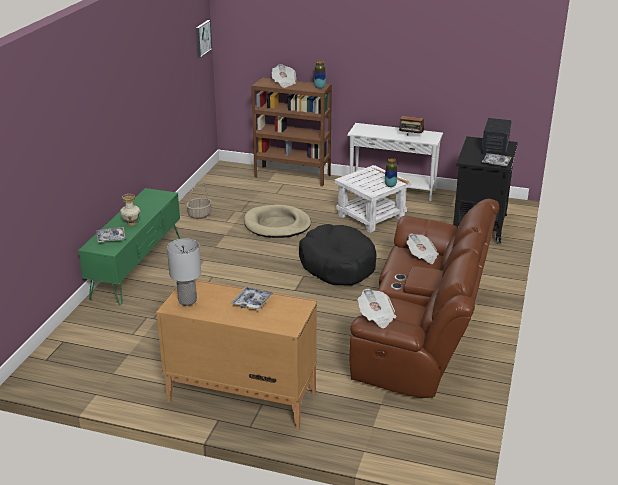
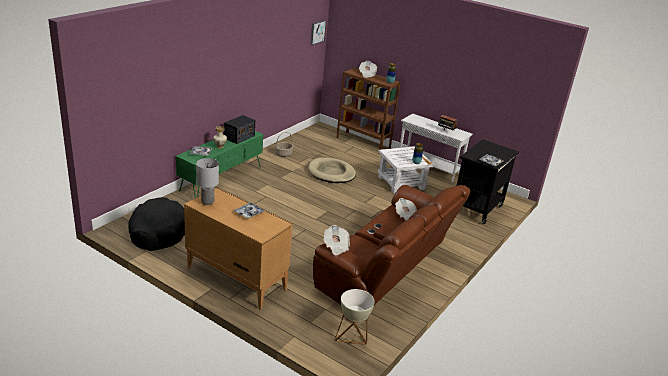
camera: 15 degrees right, 0 degrees up
black dog bed [299,224,377,285] -> black dog bed moved to [128,197,185,251]
radio [481,118,512,156] -> radio moved to [224,115,255,144]
none -> planter [335,289,375,344]

